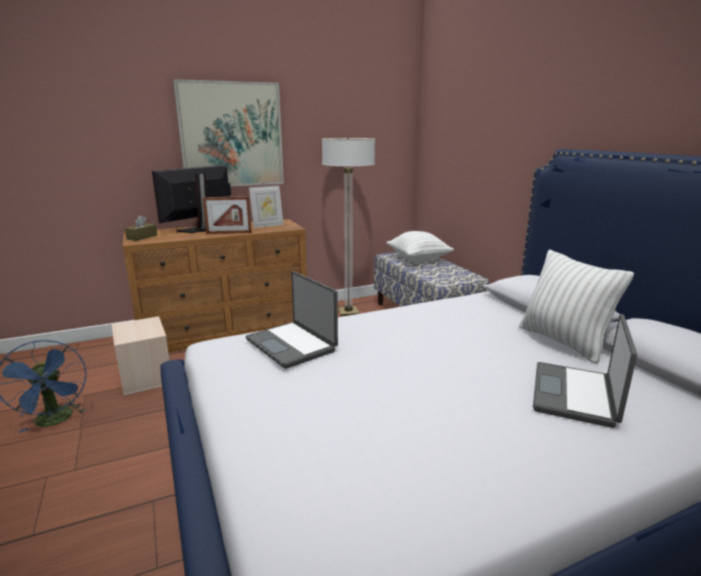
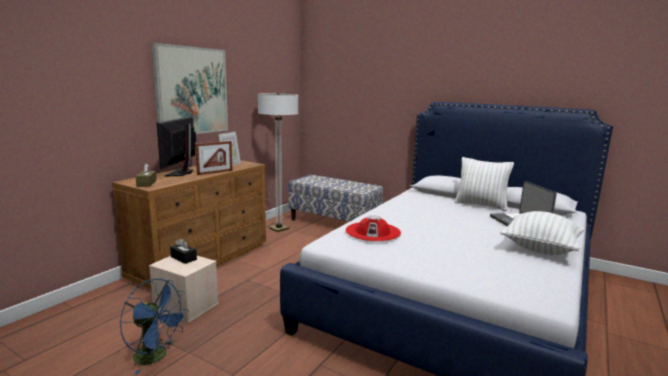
camera: 35 degrees left, 5 degrees down
laptop [246,271,338,369] -> red hat [346,215,401,242]
white pillow [386,231,454,262] -> white pillow moved to [500,211,584,255]
none -> black tissue box [170,238,197,264]

